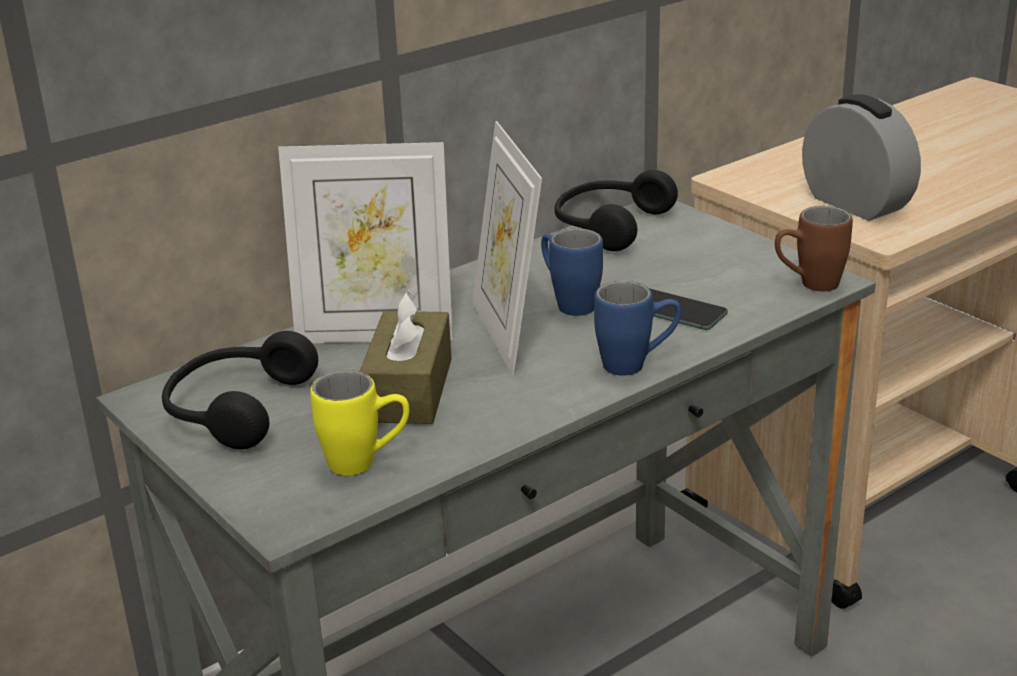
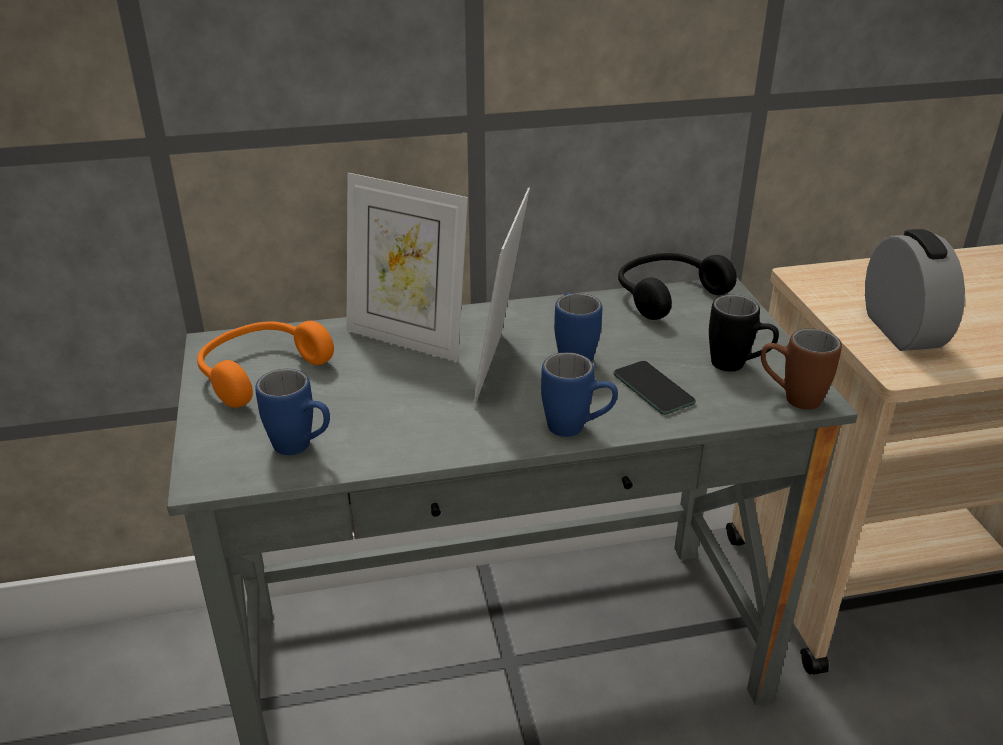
camera: 25 degrees right, 5 degrees up
black headphones [162,331,318,449] -> orange headphones [197,321,334,408]
yellow mug [310,370,409,476] -> blue mug [255,369,330,455]
brown tissue box [359,289,452,424] -> none
none -> black mug [709,295,779,372]

